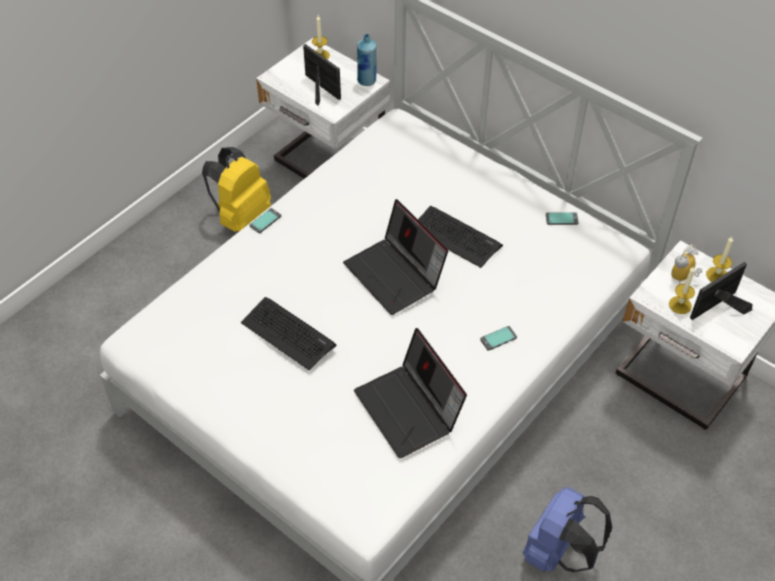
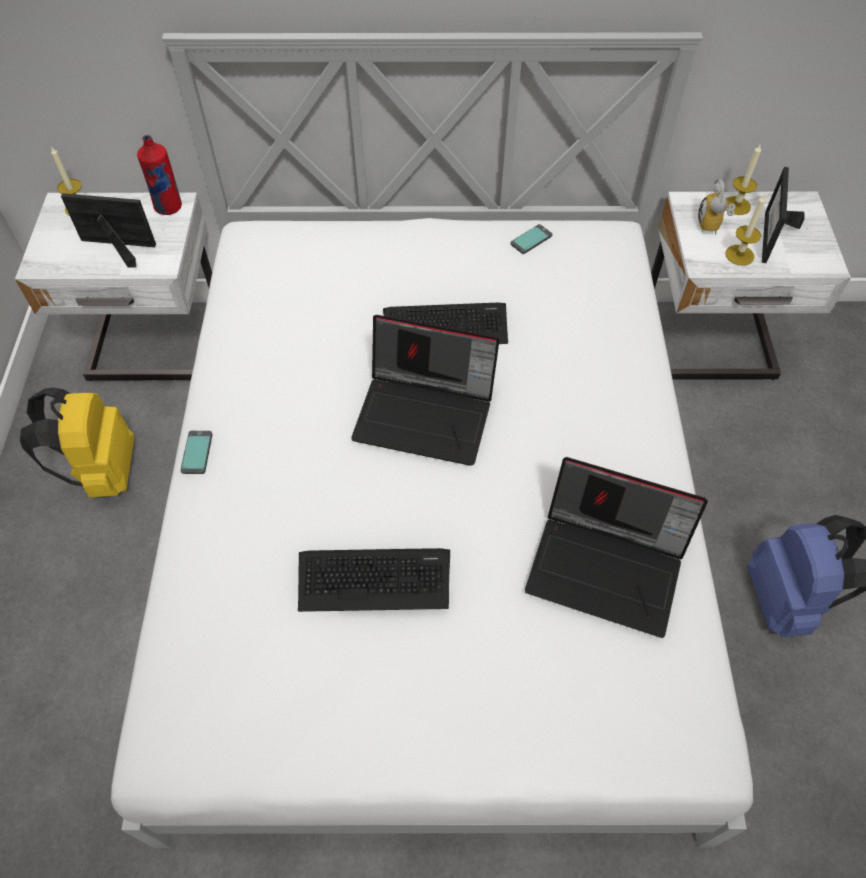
camera: 40 degrees left, 5 degrees up
blue bottle [357,34,377,86] -> red bottle [137,135,182,215]
phone [480,326,517,351] -> none

